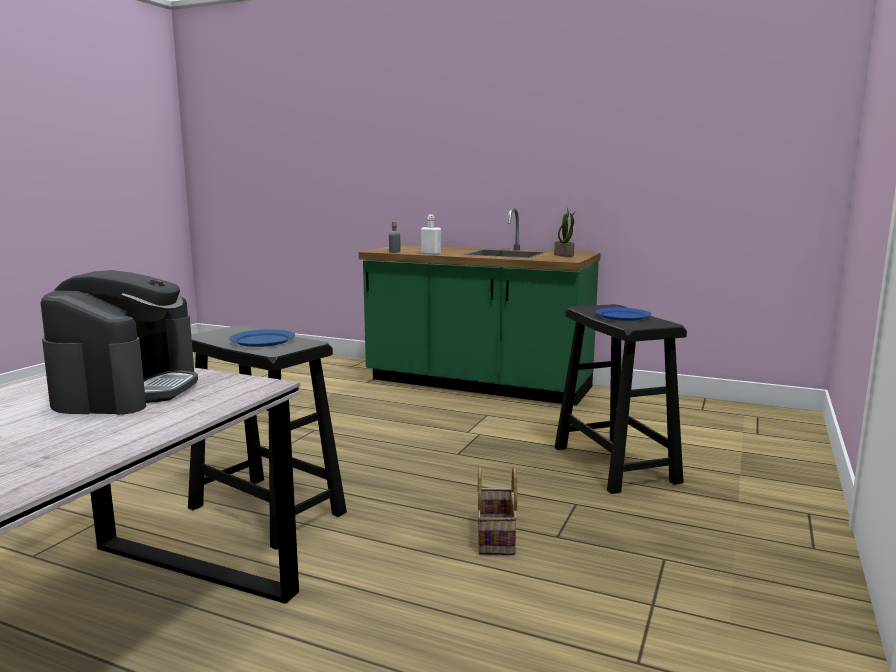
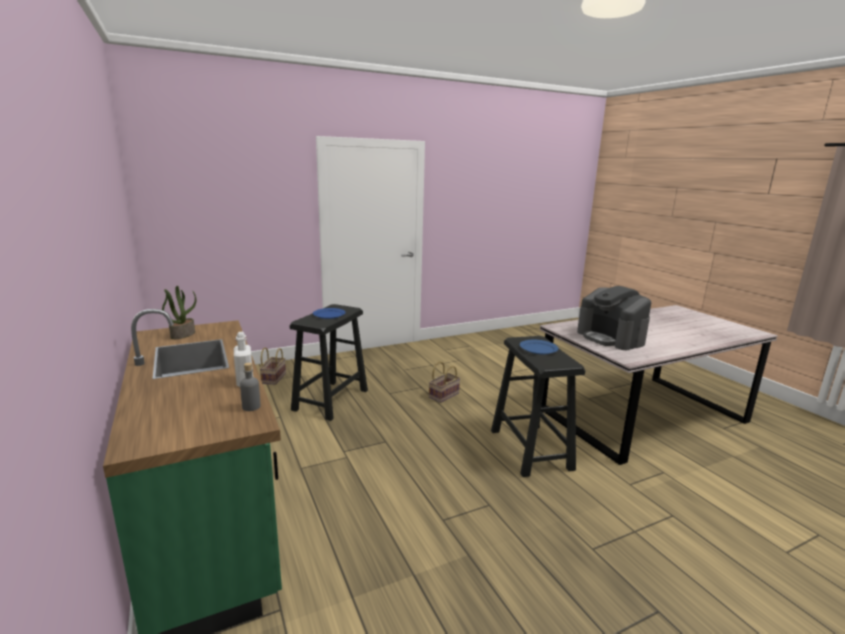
camera: 140 degrees left, 5 degrees up
coffee machine [41,270,198,415] -> coffee machine turned 75 degrees counterclockwise [577,286,651,350]
none -> basket [259,347,286,385]

